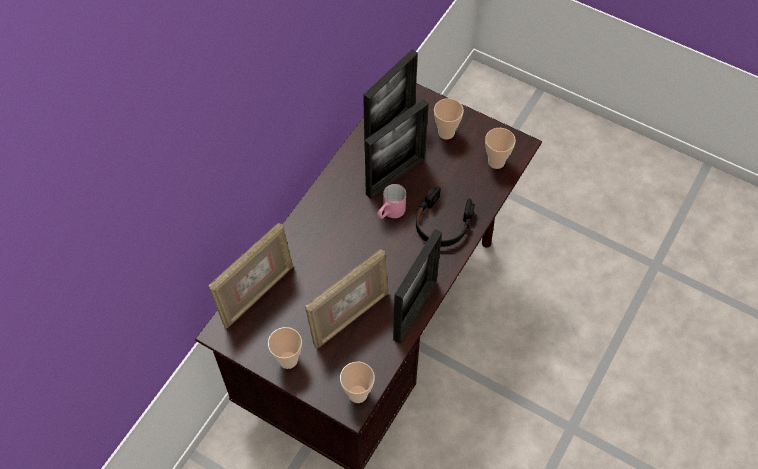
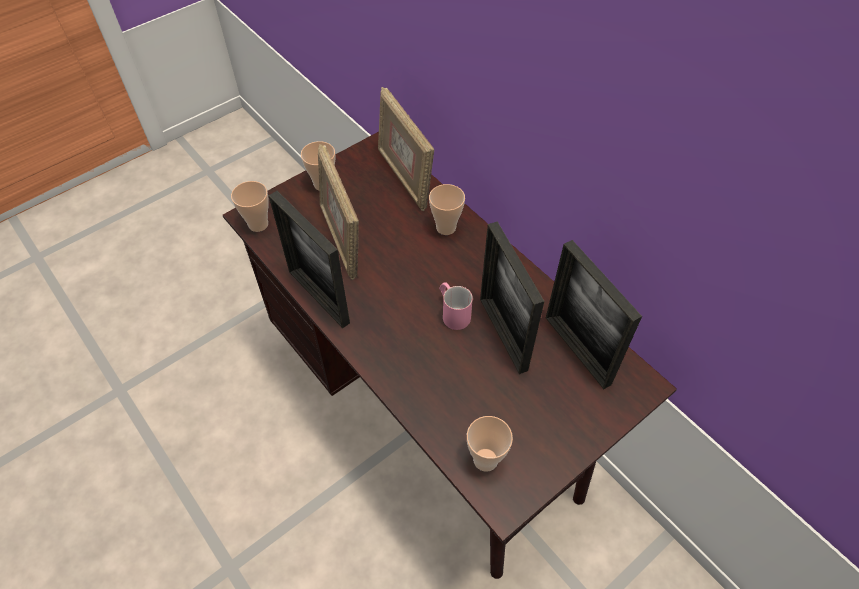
camera: 110 degrees right, 5 degrees down
black headphones [416,187,475,247] -> none
cup [434,98,464,139] -> cup moved to [429,184,465,235]

